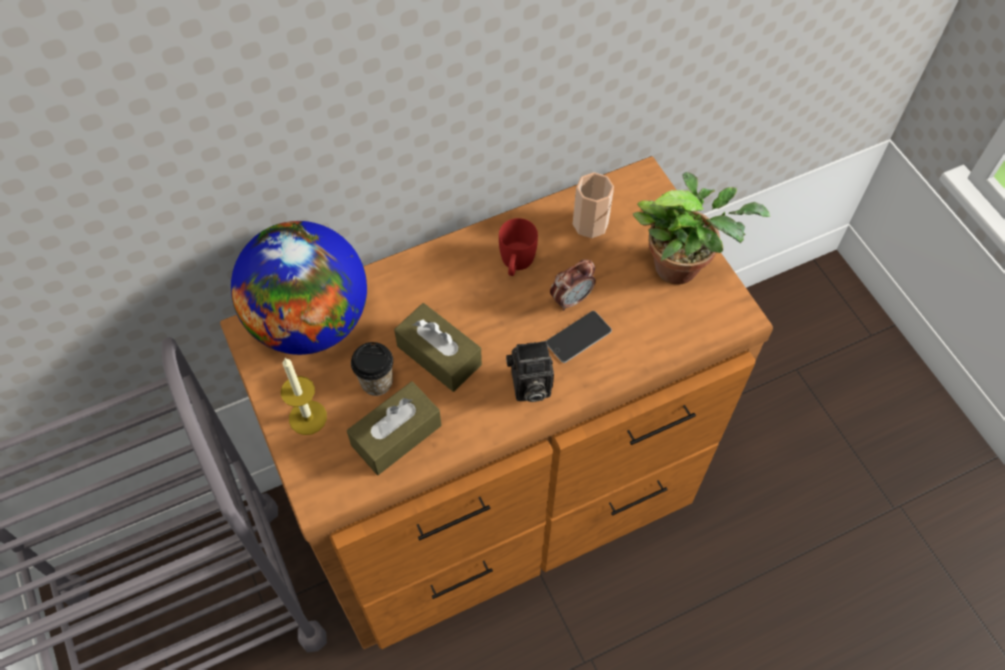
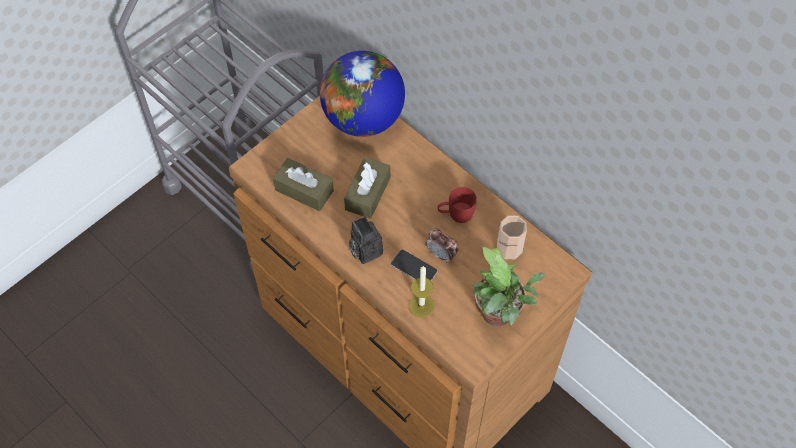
camera: 70 degrees right, 0 degrees up
candle [281,358,327,435] -> candle moved to [409,266,435,318]
cup [351,342,393,396] -> none

